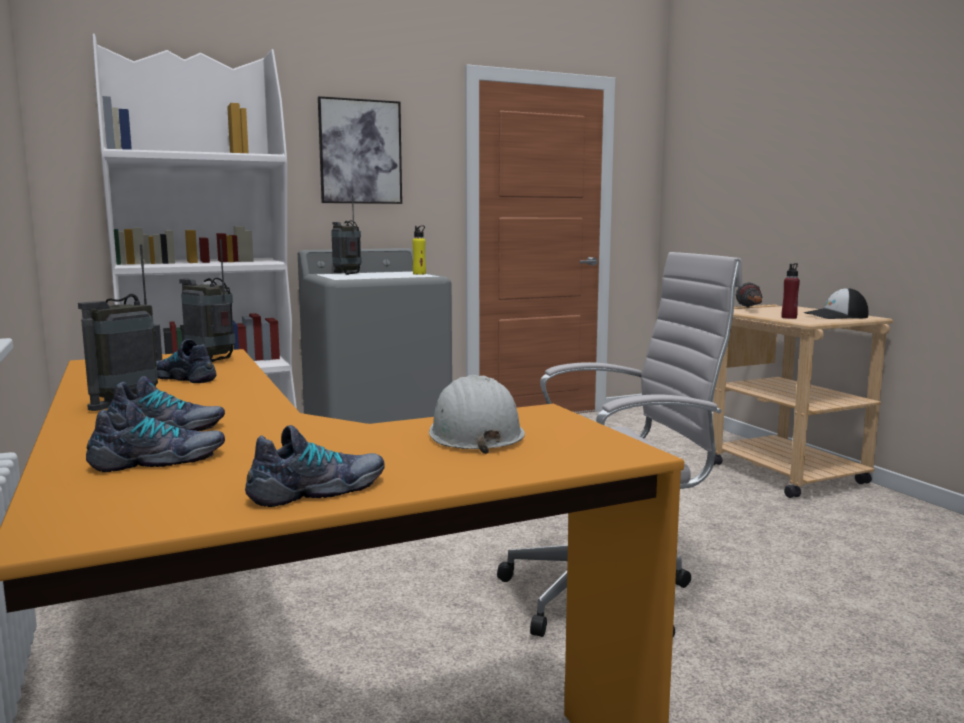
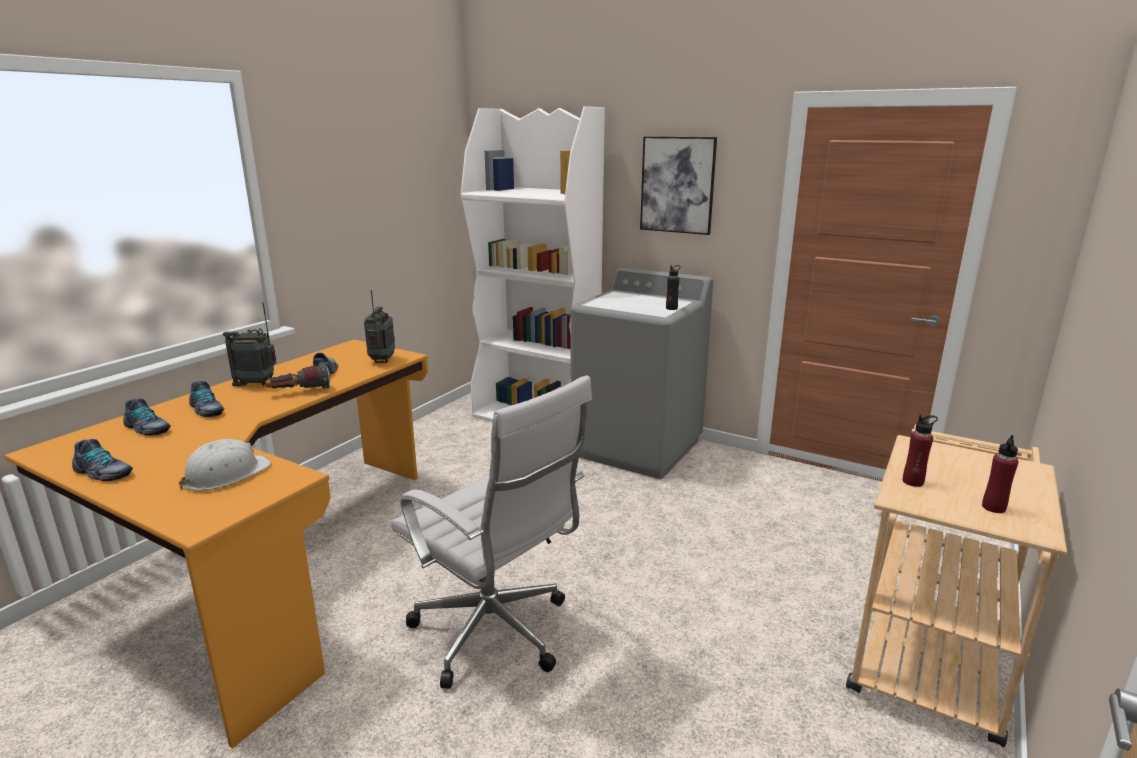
camera: 55 degrees right, 10 degrees up
radio [331,195,362,275] -> none
yellow bottle [412,225,426,275] -> black bottle [666,265,680,310]
flashlight [736,282,762,307] -> flashlight moved to [265,362,330,389]
cap [804,288,868,319] -> red bottle [982,435,1018,513]

